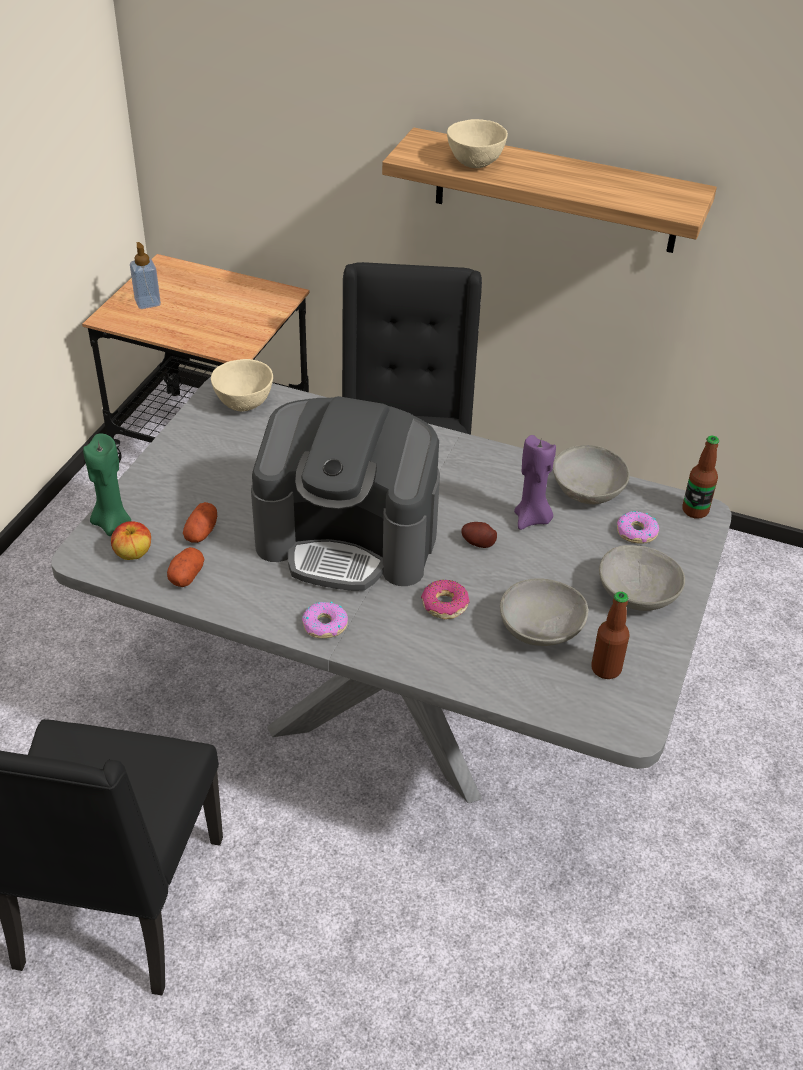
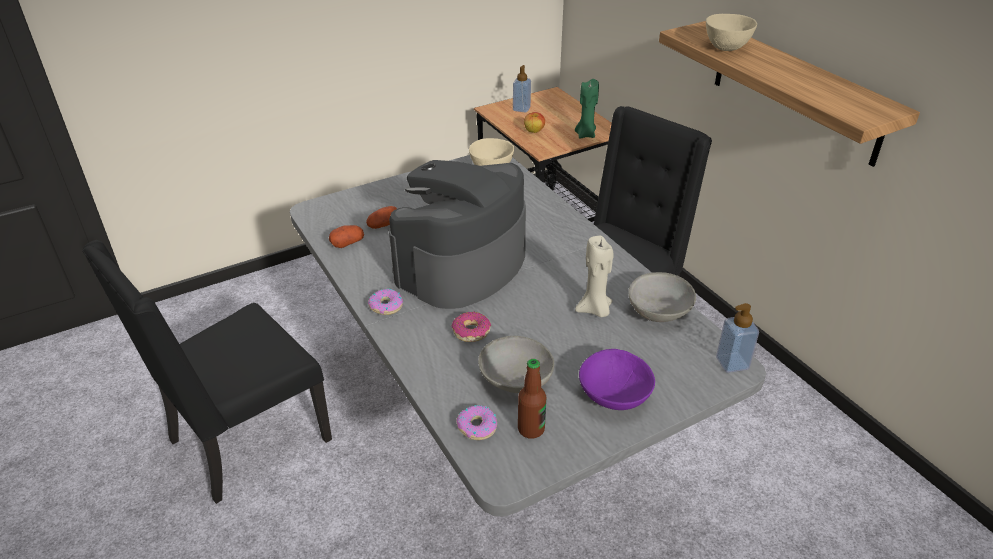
camera: 40 degrees right, 5 degrees down
green candle [83,434,131,536] -> green candle moved to [575,79,599,139]
apple [111,521,151,560] -> apple moved to [524,112,545,133]
coffee machine [251,396,440,591] -> coffee machine turned 75 degrees clockwise [389,160,526,309]
potato [461,522,497,548] -> none
purple candle [514,435,556,530] -> beige candle [575,236,613,317]
grey bowl [599,545,685,611] -> purple bowl [579,349,655,410]
donut [617,511,659,544] -> donut moved to [456,405,497,440]
bottle [682,436,719,519] -> soap dispenser [716,303,759,373]

